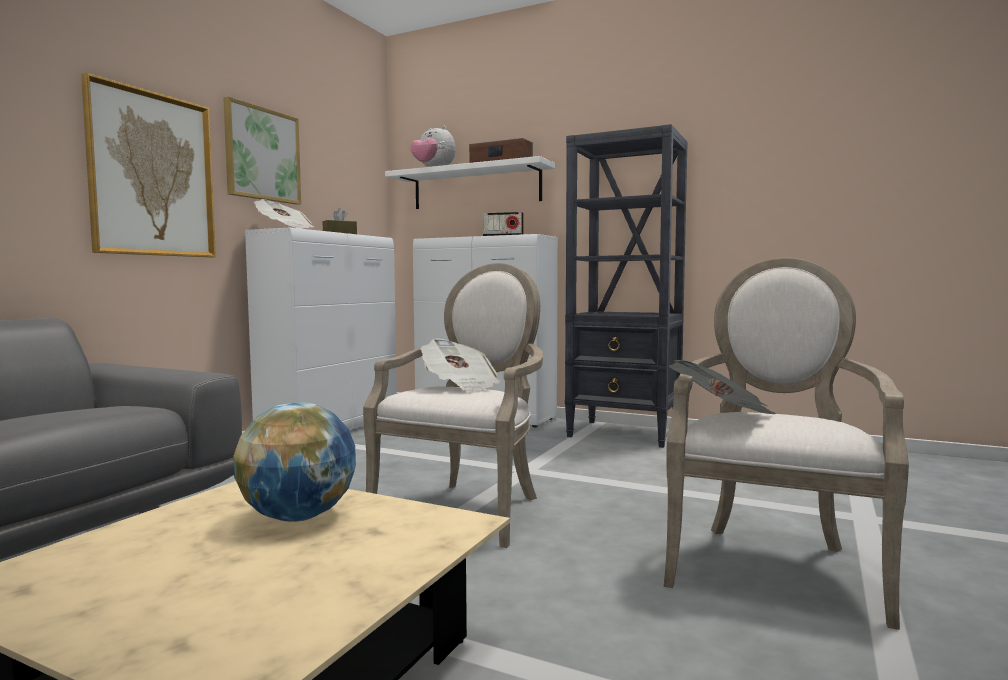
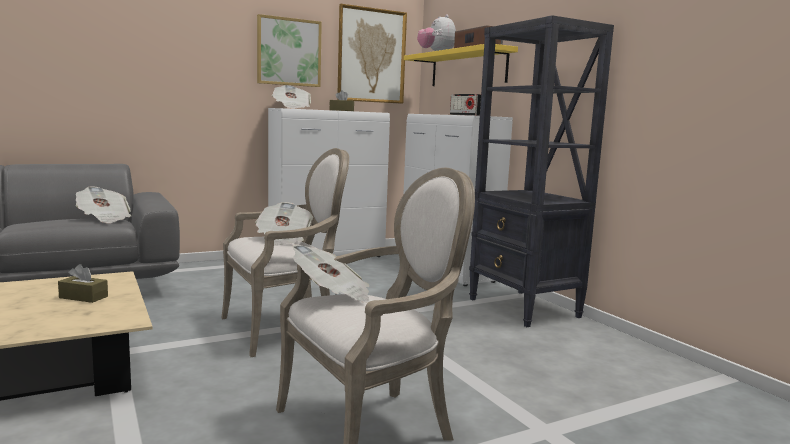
camera: 35 degrees right, 5 degrees up
picture [81,73,216,257] -> picture moved to [337,4,407,104]
globe [233,403,356,522] -> brown tissue box [58,264,108,303]
white shelf [385,156,555,209] -> yellow shelf [404,44,518,86]
none -> newspaper [76,186,131,223]

